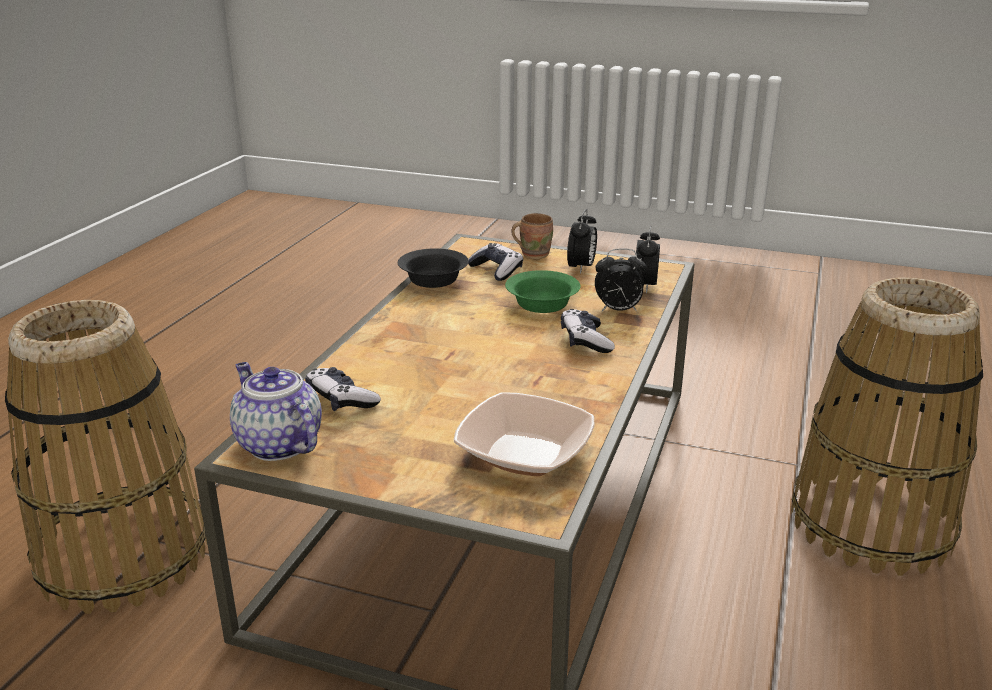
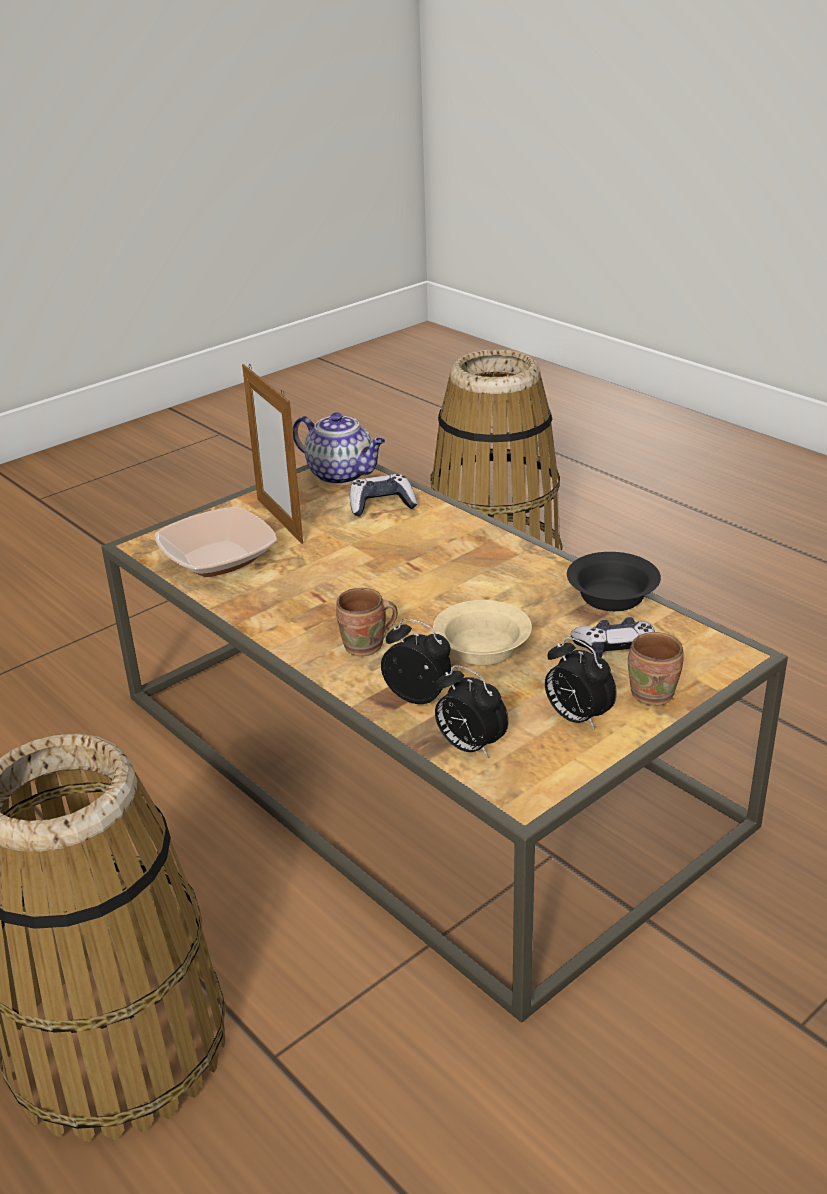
camera: 120 degrees right, 5 degrees up
teapot [230,362,322,461] -> teapot turned 45 degrees clockwise [293,412,385,485]
green bowl [505,270,581,313] -> beige bowl [433,600,532,666]
game controller [561,309,615,353] -> brown mug [336,588,398,656]
alarm clock [595,249,647,311] -> alarm clock turned 90 degrees clockwise [381,619,451,704]
none -> picture frame [242,364,303,544]

